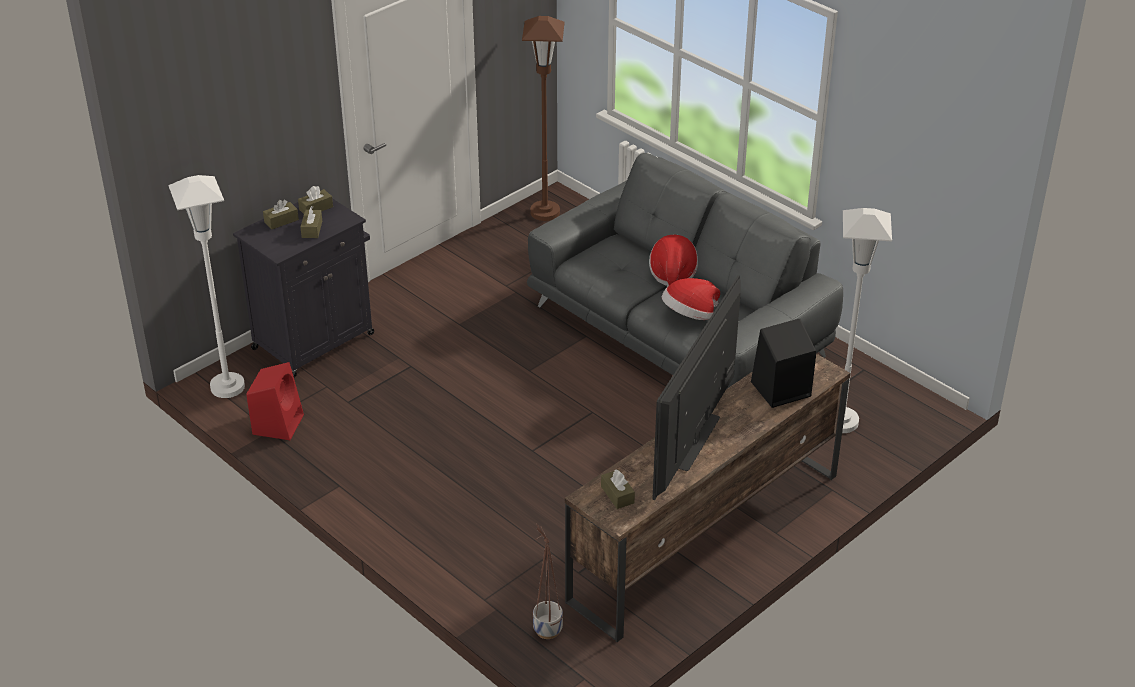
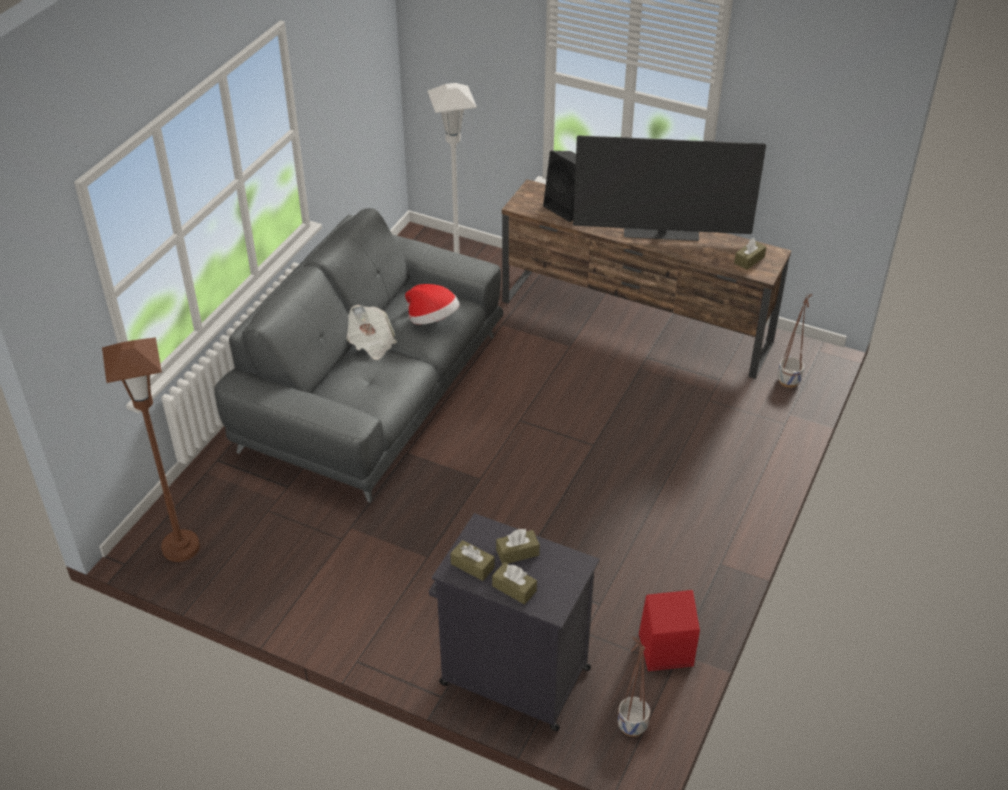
camera: 110 degrees left, 5 degrees up
white floor lamp [169,175,245,398] -> planter [618,637,650,737]
hat [649,235,698,287] -> newspaper [347,305,397,360]

